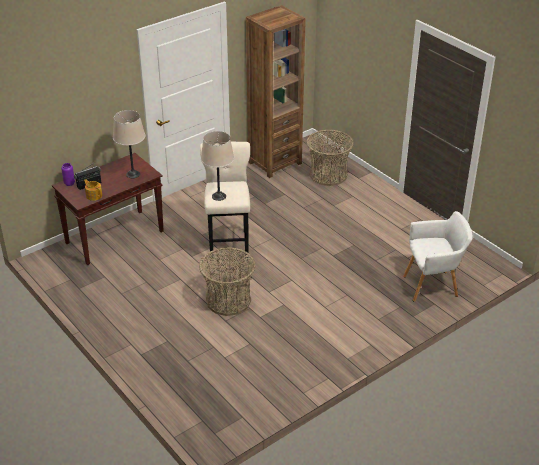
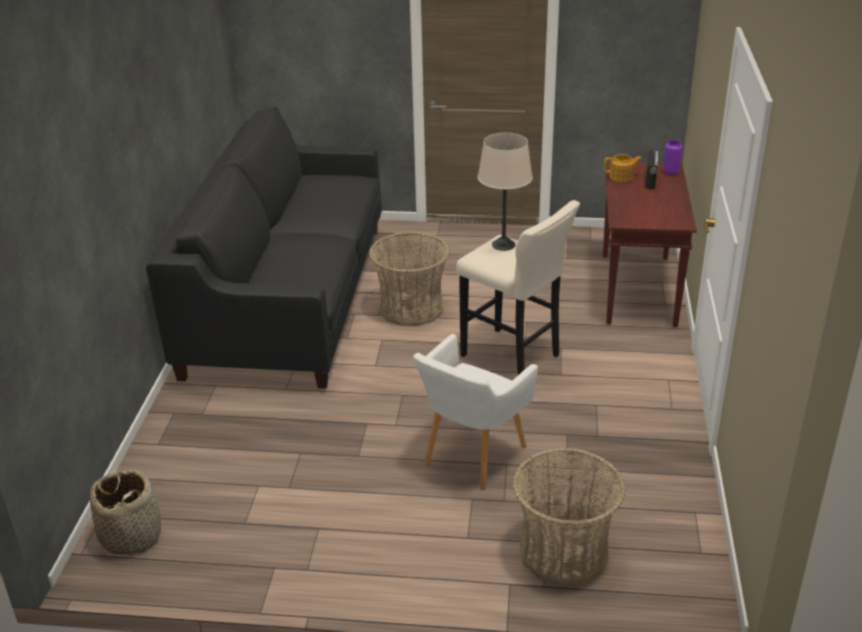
camera: 135 degrees right, 5 degrees down
beige table lamp [113,110,145,178] -> none
brown bookcase [246,5,306,178] -> none
white armchair [403,211,473,302] -> white armchair moved to [413,334,538,490]
none -> basket [90,469,161,556]
none -> black sofa [146,107,382,389]

